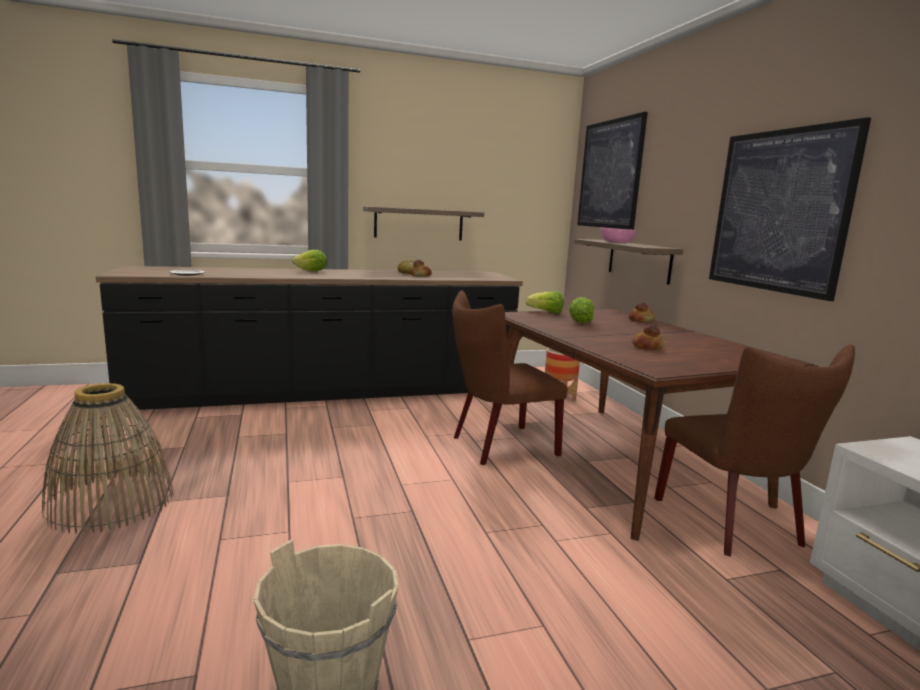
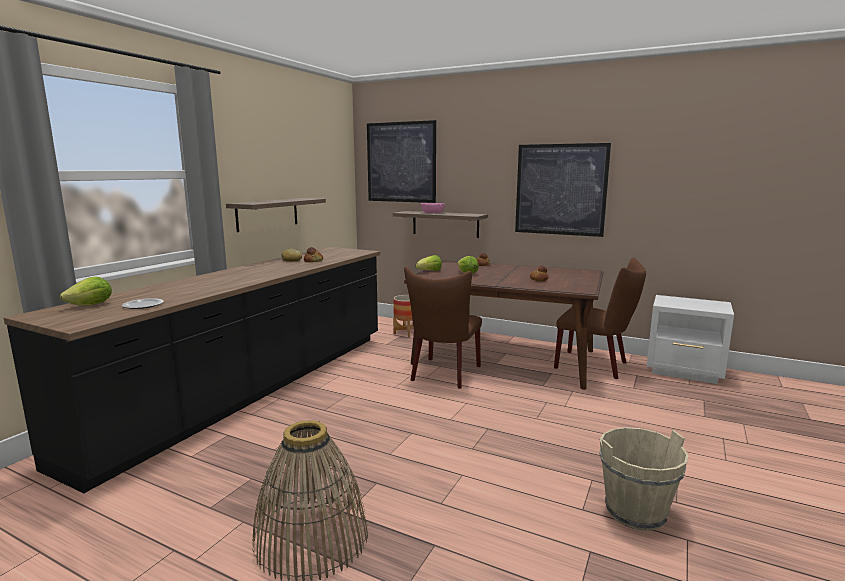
camera: 45 degrees left, 0 degrees up
lettuce [292,250,327,271] -> lettuce moved to [60,277,112,305]

